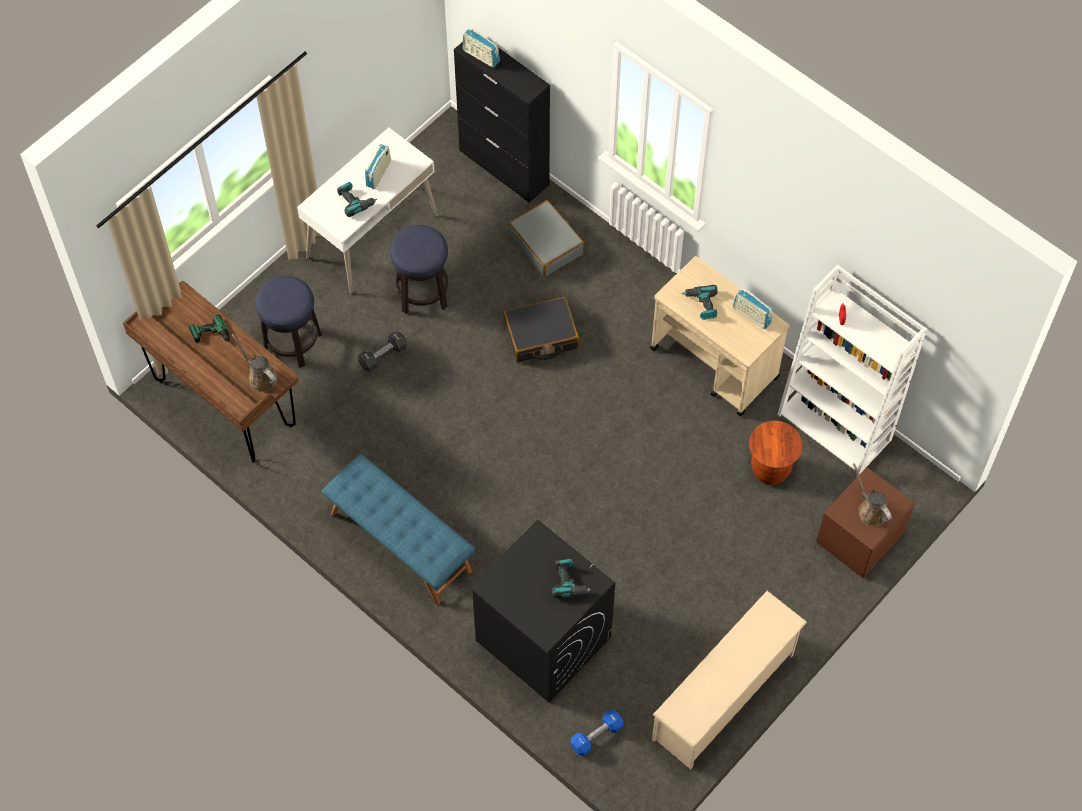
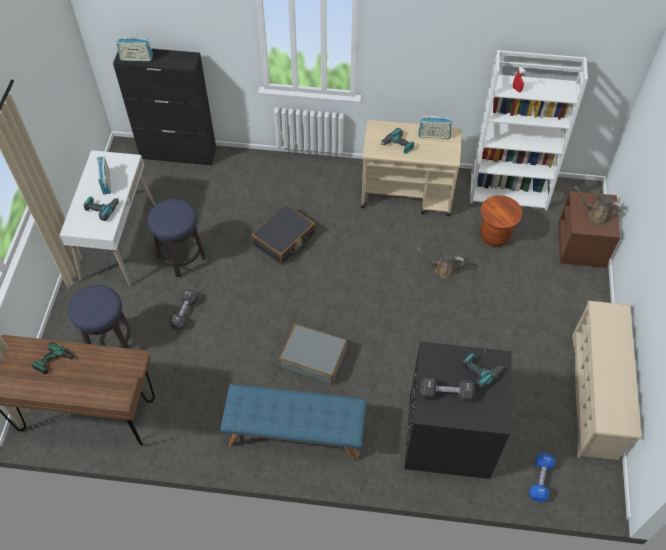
camera: 35 degrees left, 5 degrees down
brown watering can [232,334,277,392] -> brown watering can moved to [417,248,464,279]
grey suitcase [508,200,584,277] -> grey suitcase moved to [279,324,347,384]
none -> black dumbbell [420,377,475,402]

